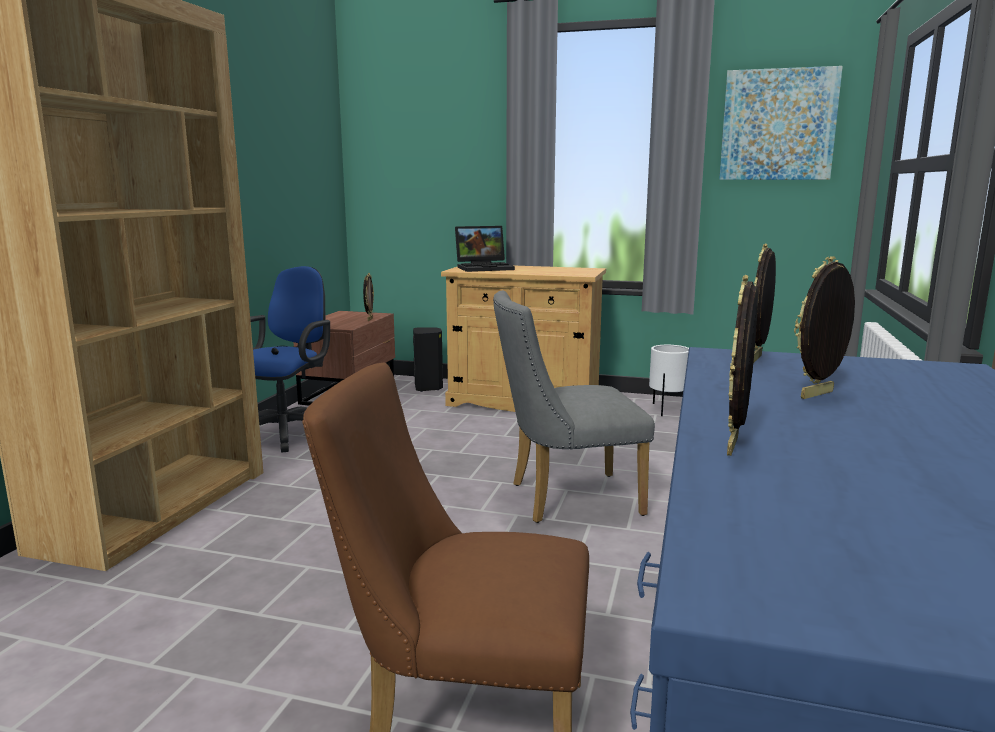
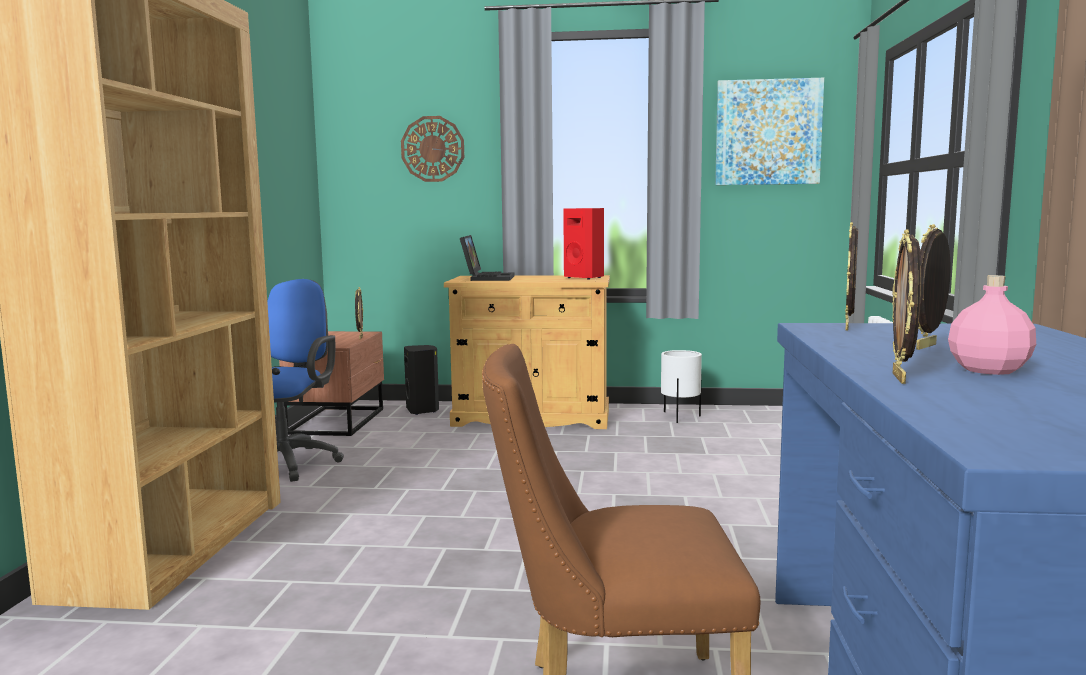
camera: 10 degrees left, 5 degrees down
laptop [455,226,515,272] -> laptop turned 60 degrees counterclockwise [460,235,515,281]
grey chair [493,290,655,523] -> none
none -> wall clock [401,116,464,182]
none -> red speaker [563,208,604,280]
none -> pink bottle [948,275,1036,375]

